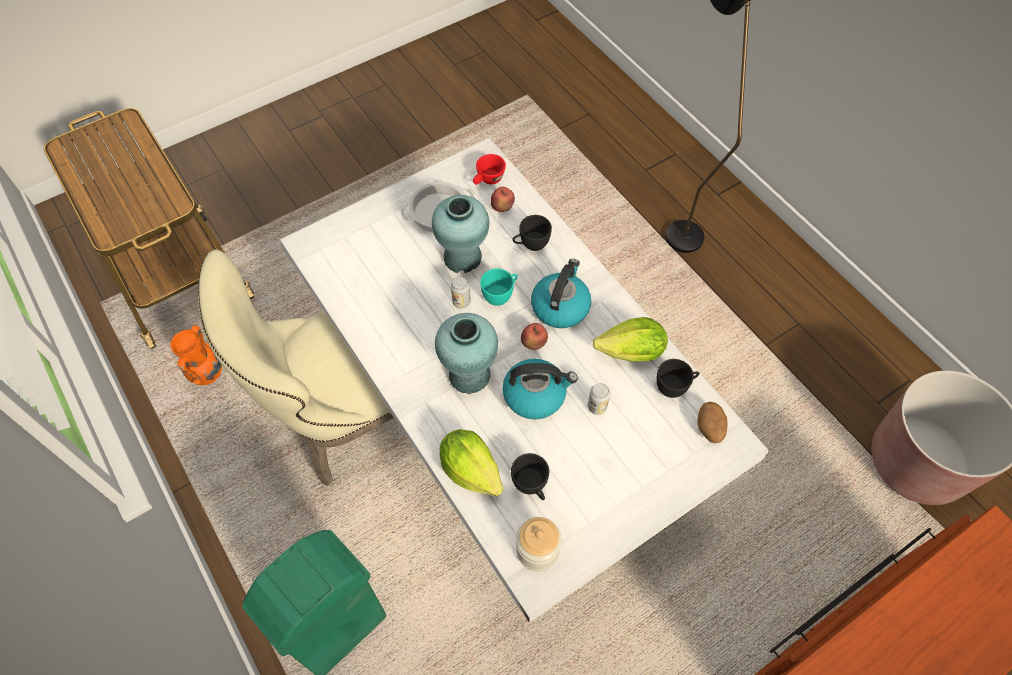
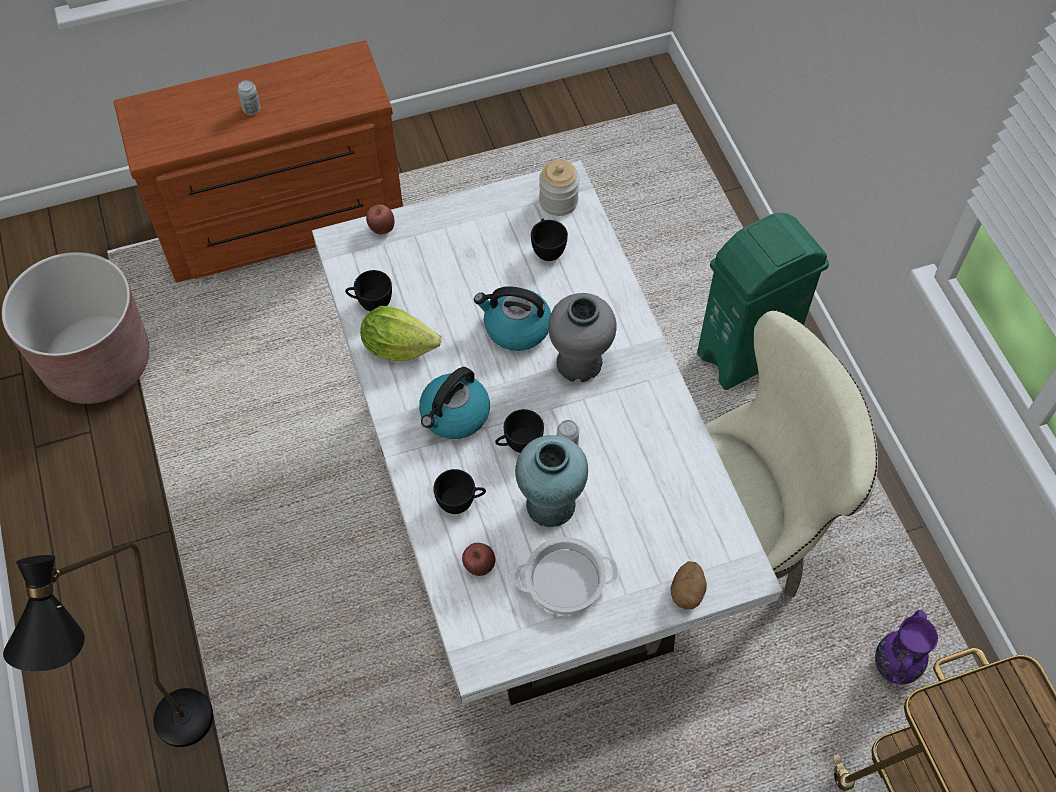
camera: 165 degrees left, 0 degrees up
orange vase [170,325,222,385] -> purple vase [875,610,938,684]
turquoise vase [435,313,498,394] -> grey vase [548,293,617,382]
lettuce [439,429,503,497] -> none
red cup [473,154,506,185] -> none
turquoise cup [480,268,518,306] -> black cup [495,409,544,453]
apple [521,323,548,350] -> apple moved to [366,204,395,235]
can [588,383,610,415] -> can moved to [237,80,261,115]
potato [697,402,727,443] -> potato moved to [670,561,707,609]

